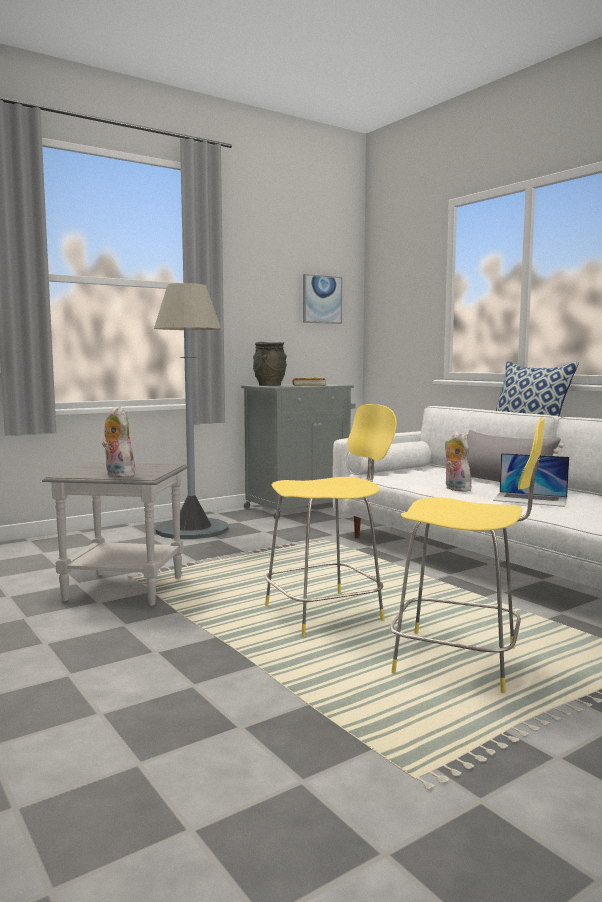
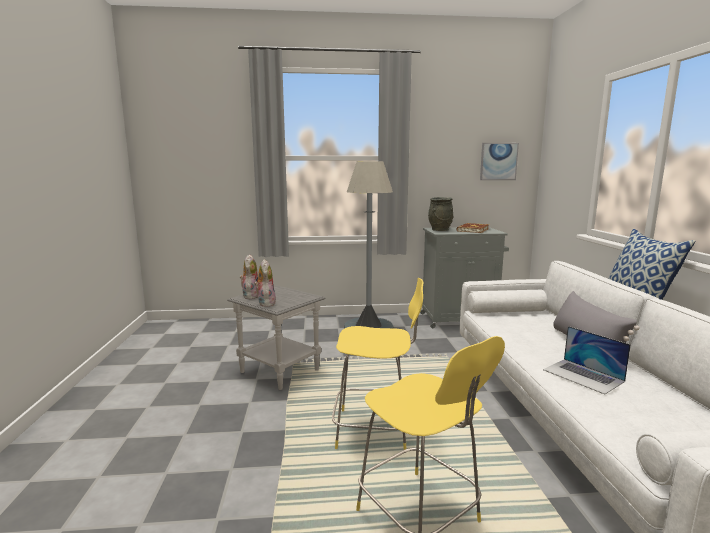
camera: 30 degrees right, 5 degrees up
plush toy [445,432,471,492] -> plush toy moved to [240,254,258,299]

